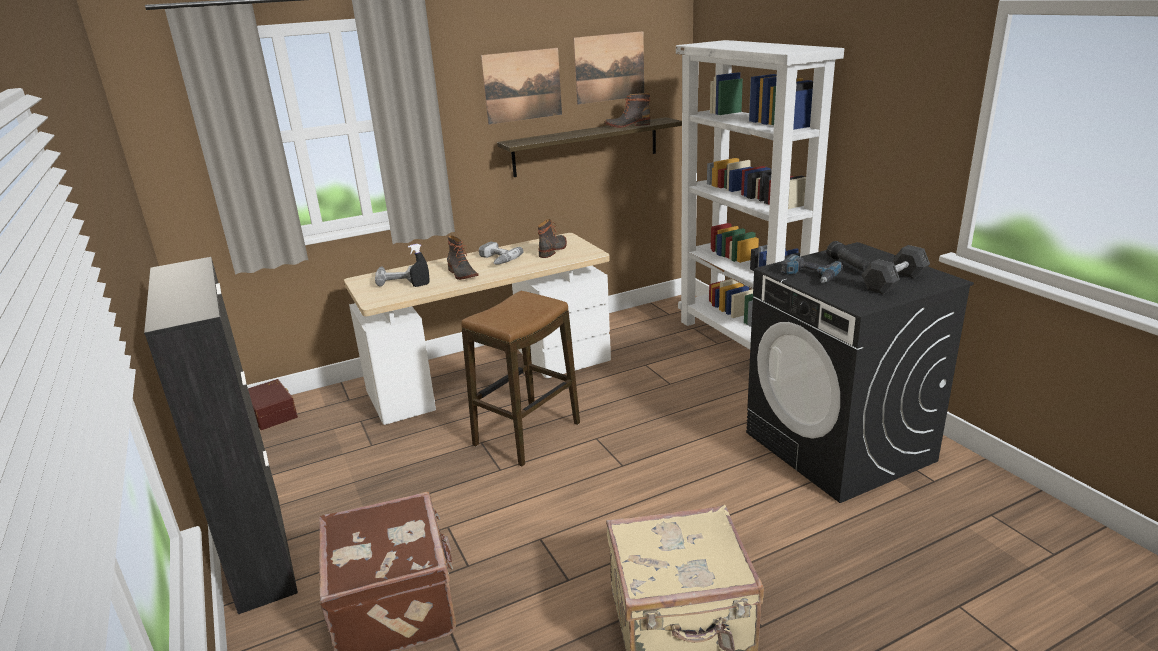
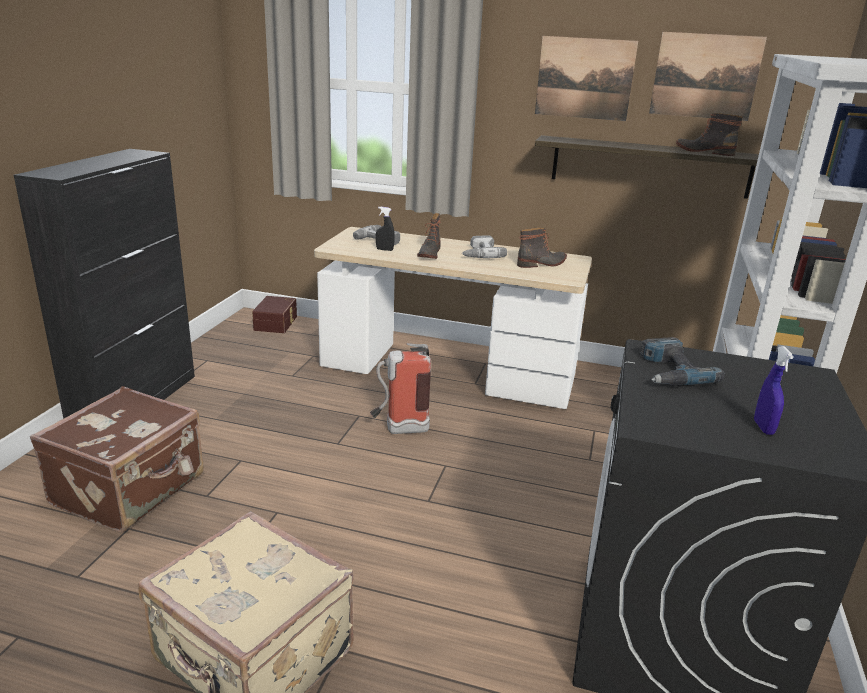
camera: 40 degrees right, 0 degrees up
stool [461,291,580,467] -> fire extinguisher [370,343,431,434]
black flashlight [827,241,870,272] -> none
grey dumbbell [862,245,930,294] -> blue spray bottle [754,346,794,435]

